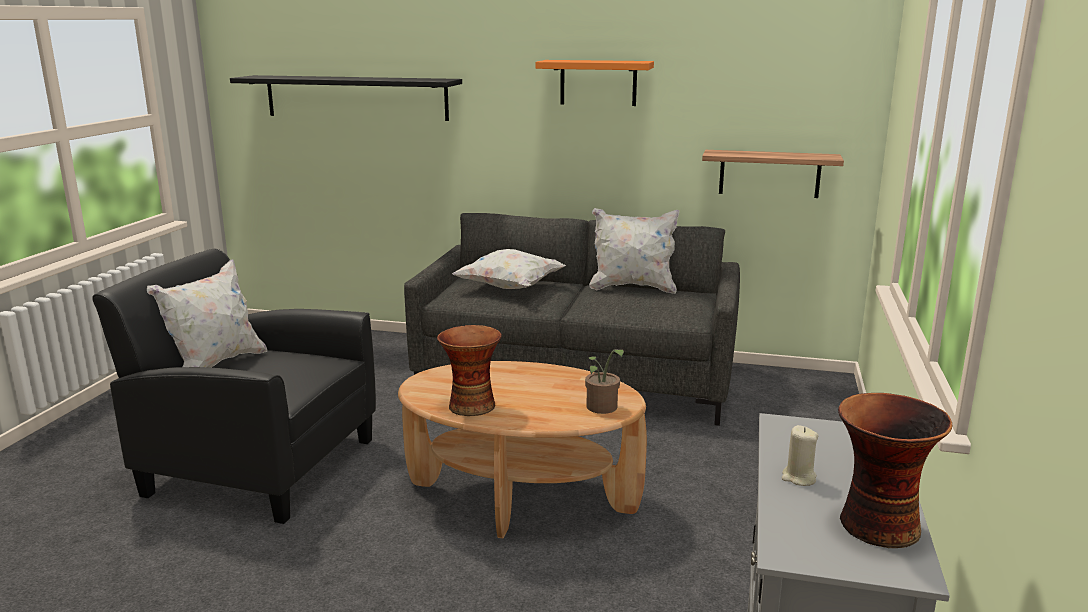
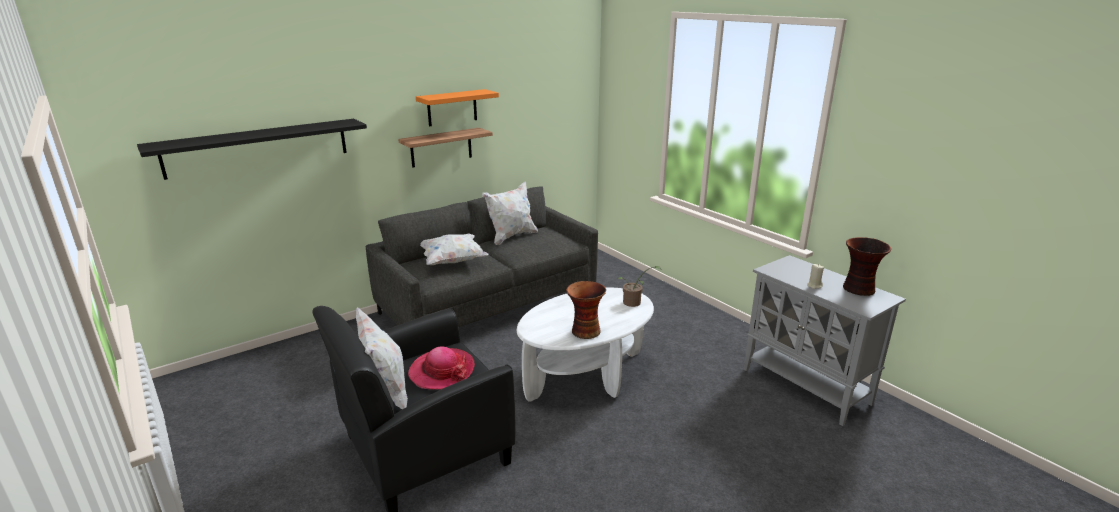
camera: 50 degrees left, 5 degrees up
brown coffee table [398,361,647,538] -> white coffee table [517,288,654,402]
shelf [702,150,844,198] -> shelf moved to [398,128,493,168]
none -> hat [408,346,475,390]

